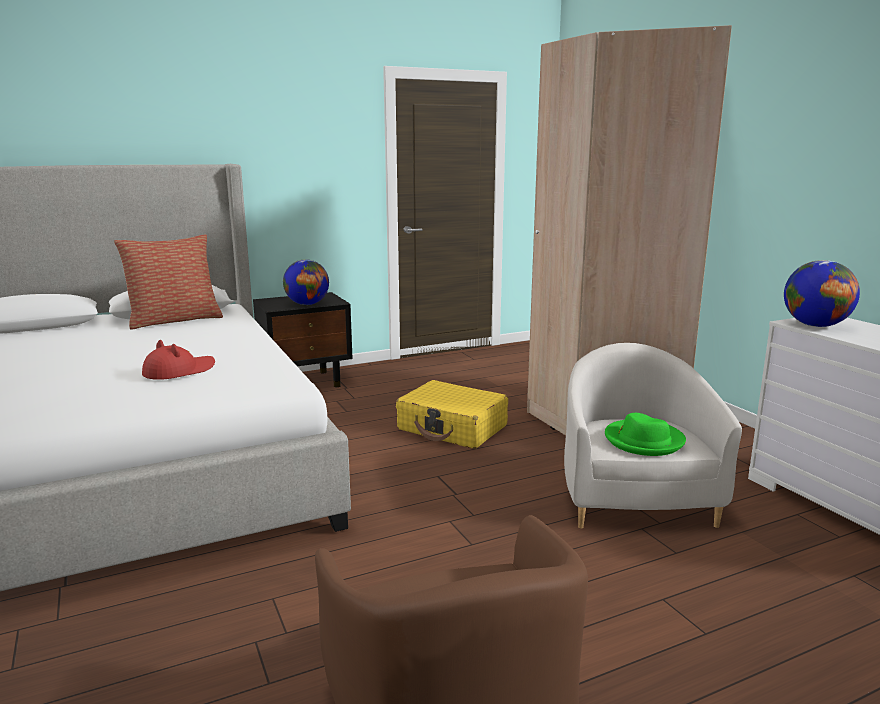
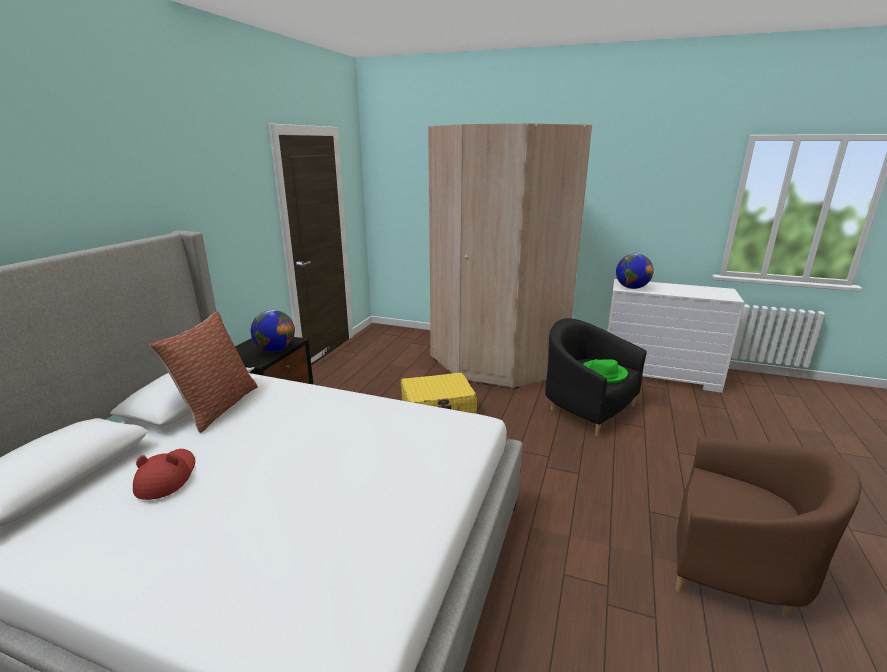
camera: 45 degrees left, 5 degrees up
red hat [142,340,215,380] -> red hat moved to [133,449,195,500]
white armchair [564,343,742,528] -> black armchair [545,318,647,436]

